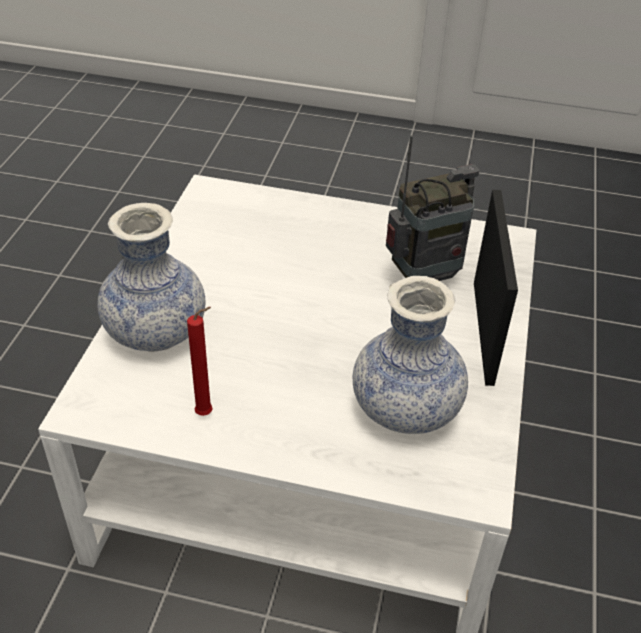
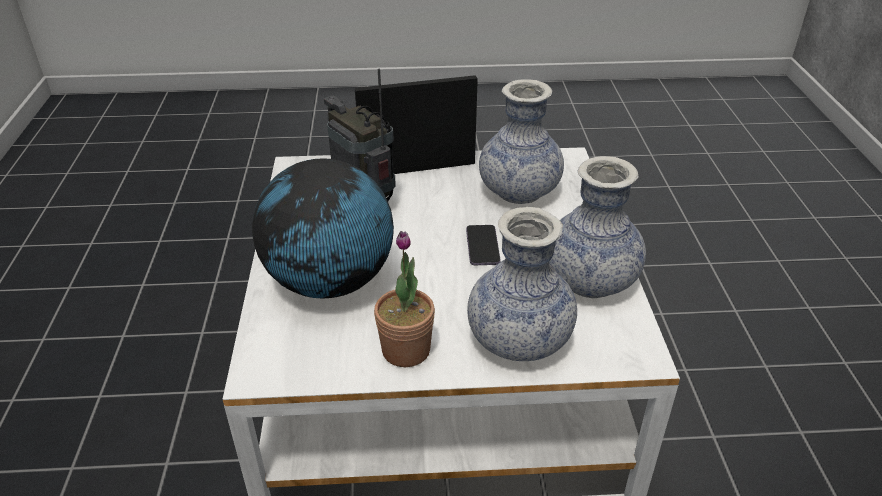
camera: 105 degrees left, 5 degrees down
red candle [187,307,213,416] -> vase [549,156,646,298]
none -> globe [252,158,394,299]
none -> potted plant [374,231,435,367]
none -> phone [466,225,501,265]

